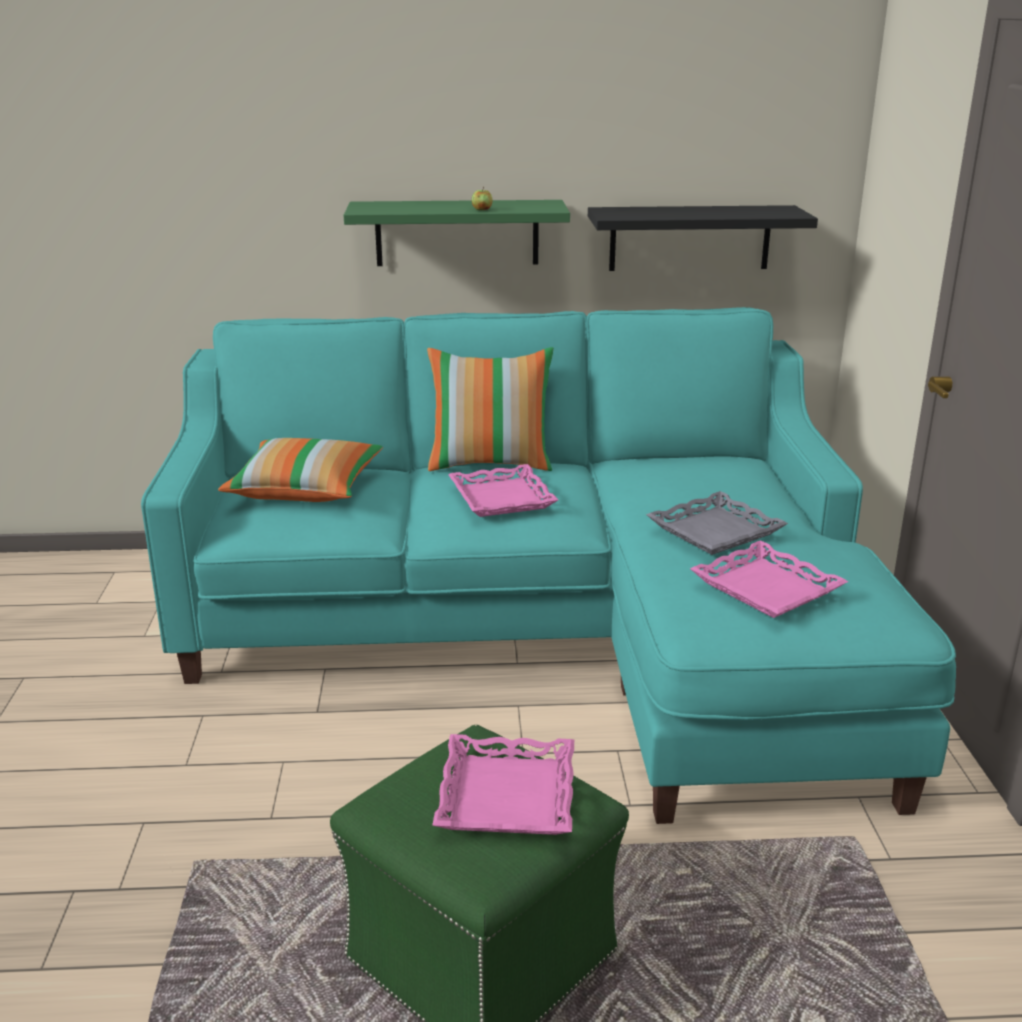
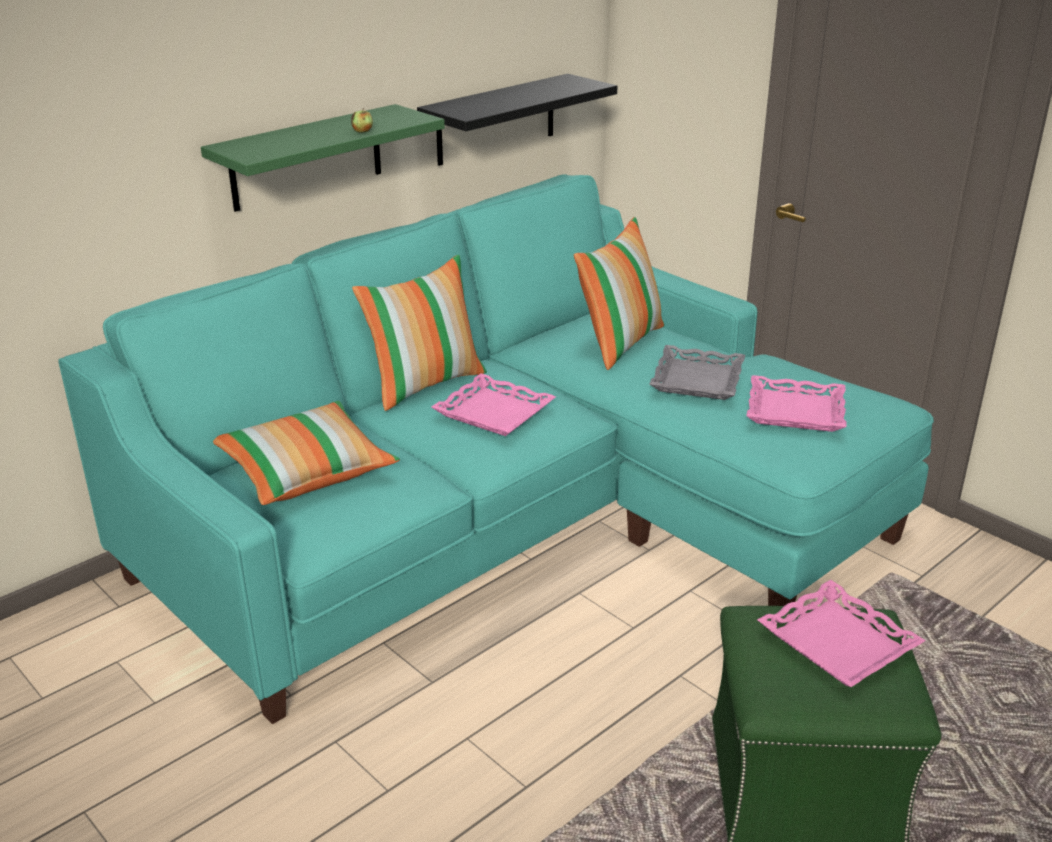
camera: 40 degrees left, 5 degrees up
none -> pillow [574,217,664,370]

